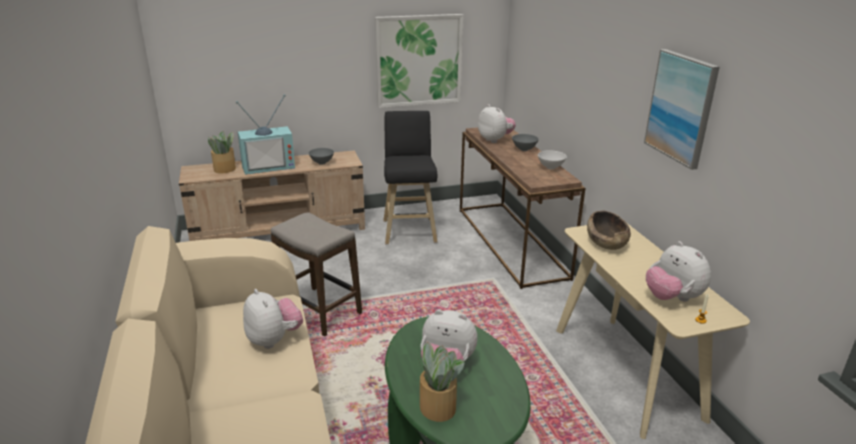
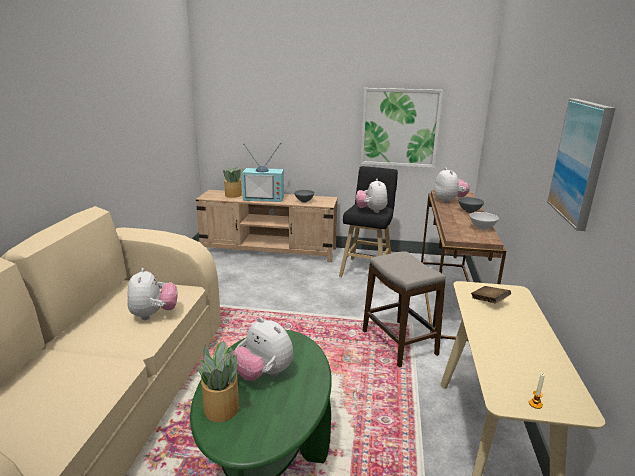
camera: 25 degrees right, 5 degrees down
stool [271,212,362,337] -> stool moved to [363,251,446,367]
brown bowl [587,211,631,250] -> brown book [471,286,511,304]
plush toy [646,241,711,302] -> plush toy moved to [356,178,388,213]

